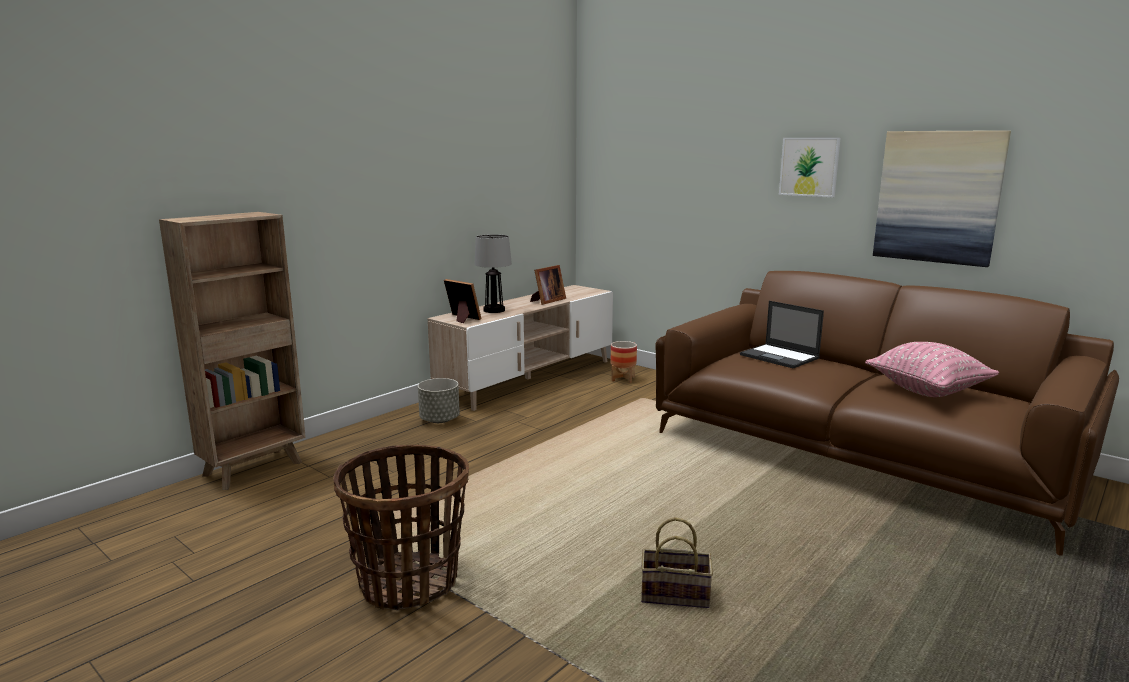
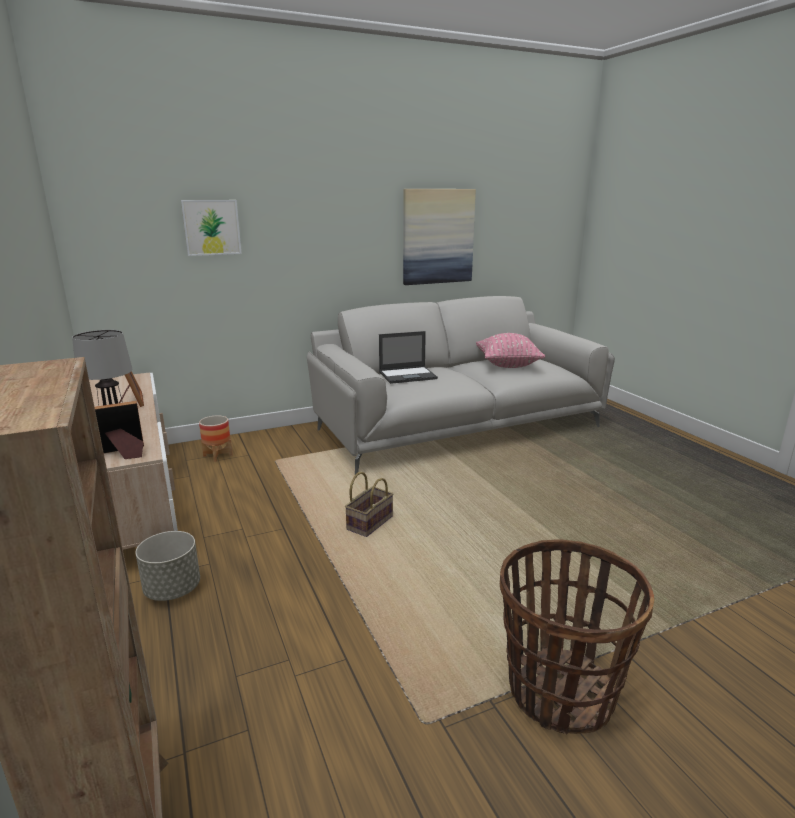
camera: 65 degrees left, 5 degrees up
basket [641,517,713,608] -> basket moved to [345,472,393,537]
brown sofa [655,271,1119,556] -> grey sofa [307,296,615,475]
picture [779,138,840,197] -> picture moved to [181,200,242,256]

